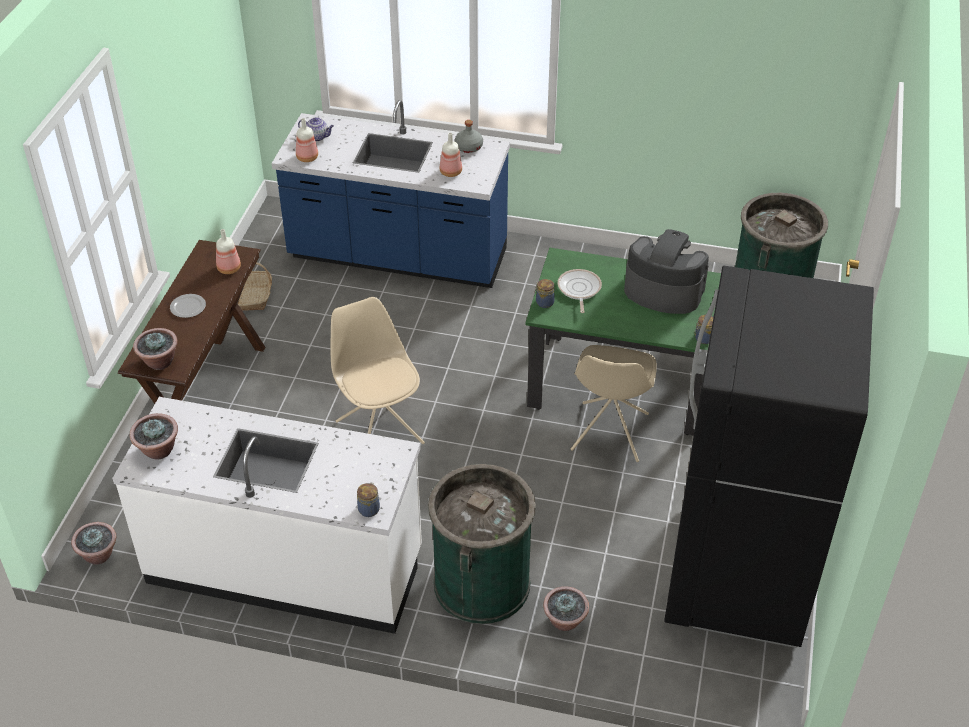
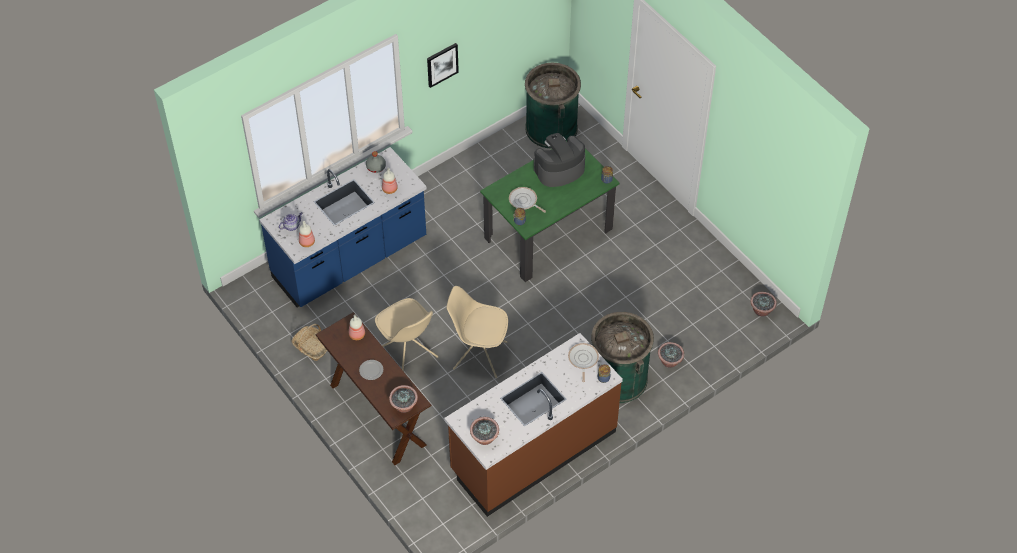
camera: 50 degrees left, 10 degrees up
potted plant [71,522,116,565] -> potted plant moved to [751,292,777,317]
white counter [112,397,422,634] -> brown counter [444,333,623,517]
beige chair [570,345,657,462] -> beige chair moved to [375,298,439,372]
black fridge [664,266,874,648] -> none
none -> picture [427,43,459,88]
none -> frying pan [568,343,599,382]

